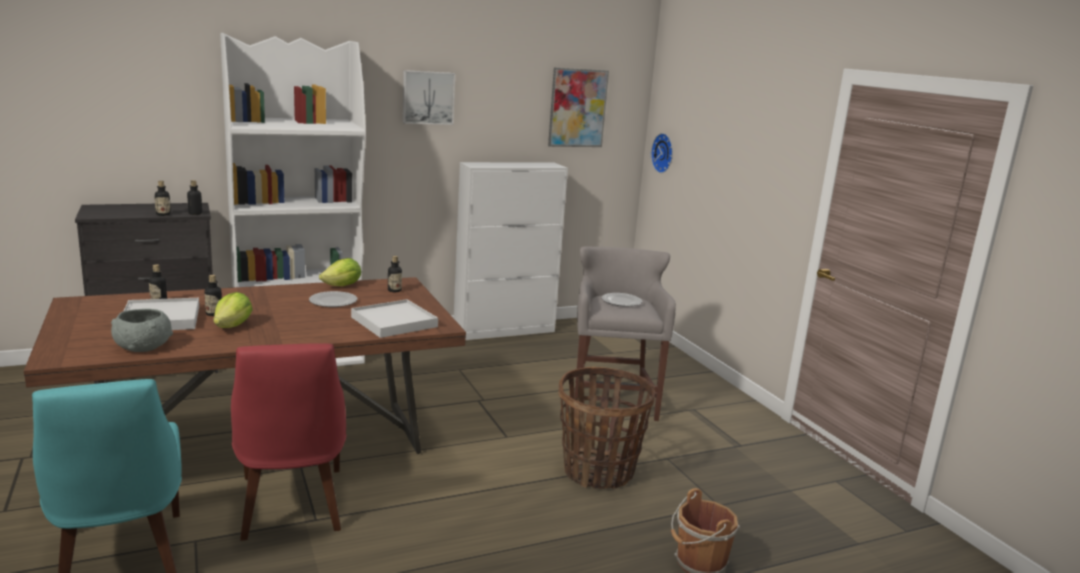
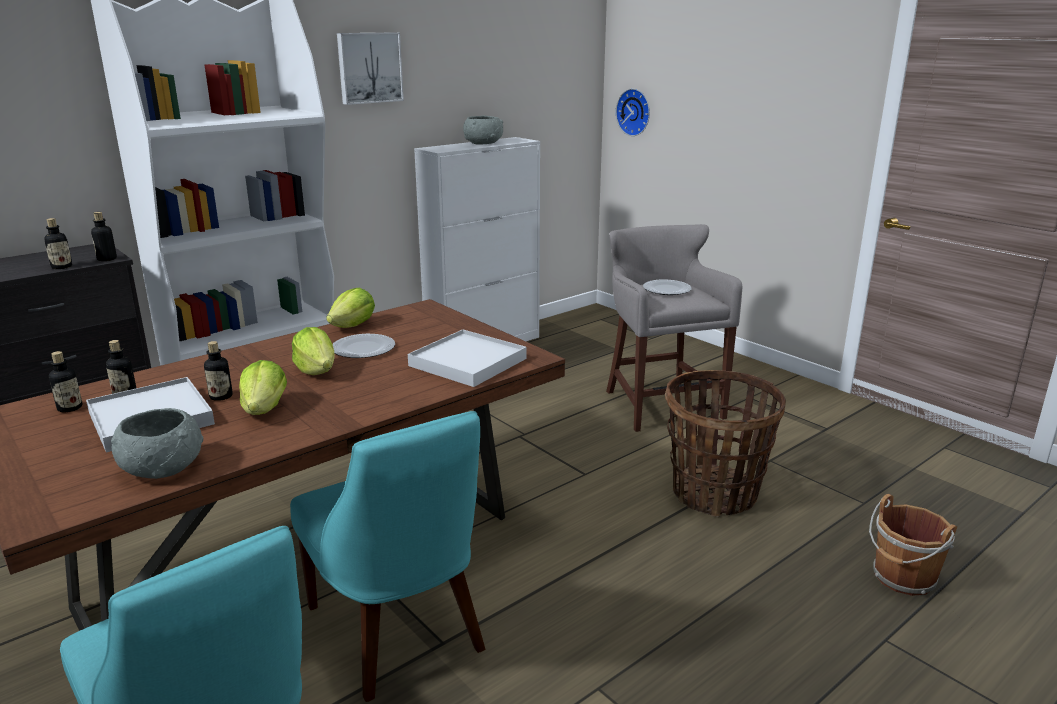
camera: 15 degrees left, 5 degrees up
red chair [231,343,346,541] -> turquoise chair [290,411,485,702]
bottle [388,256,402,292] -> bottle moved to [49,351,83,412]
picture [548,68,609,147] -> none
none -> lettuce [292,327,335,375]
none -> grey bowl [463,116,503,145]

